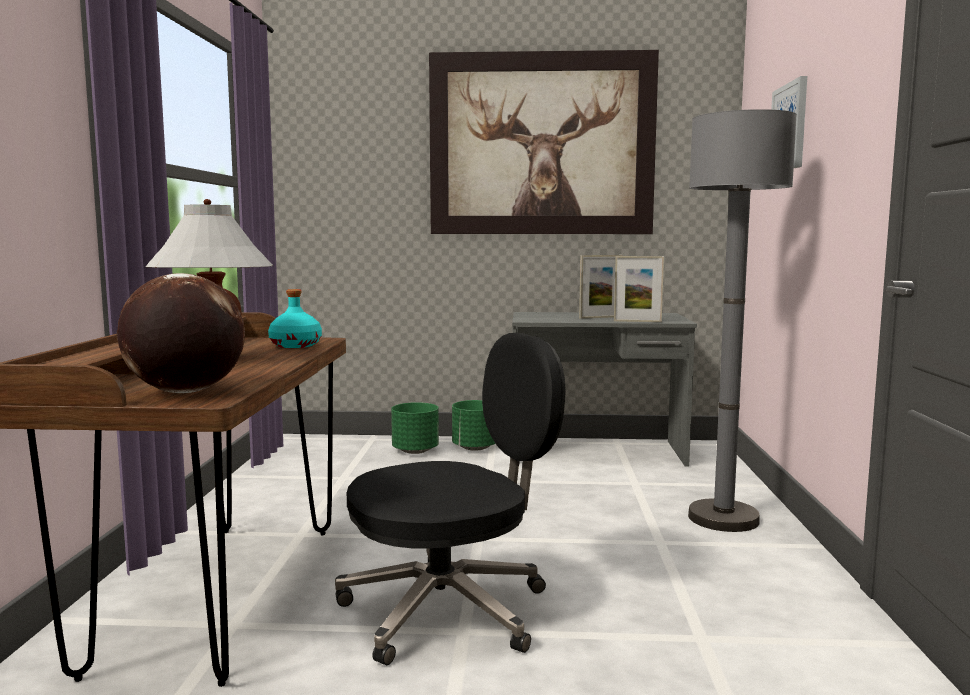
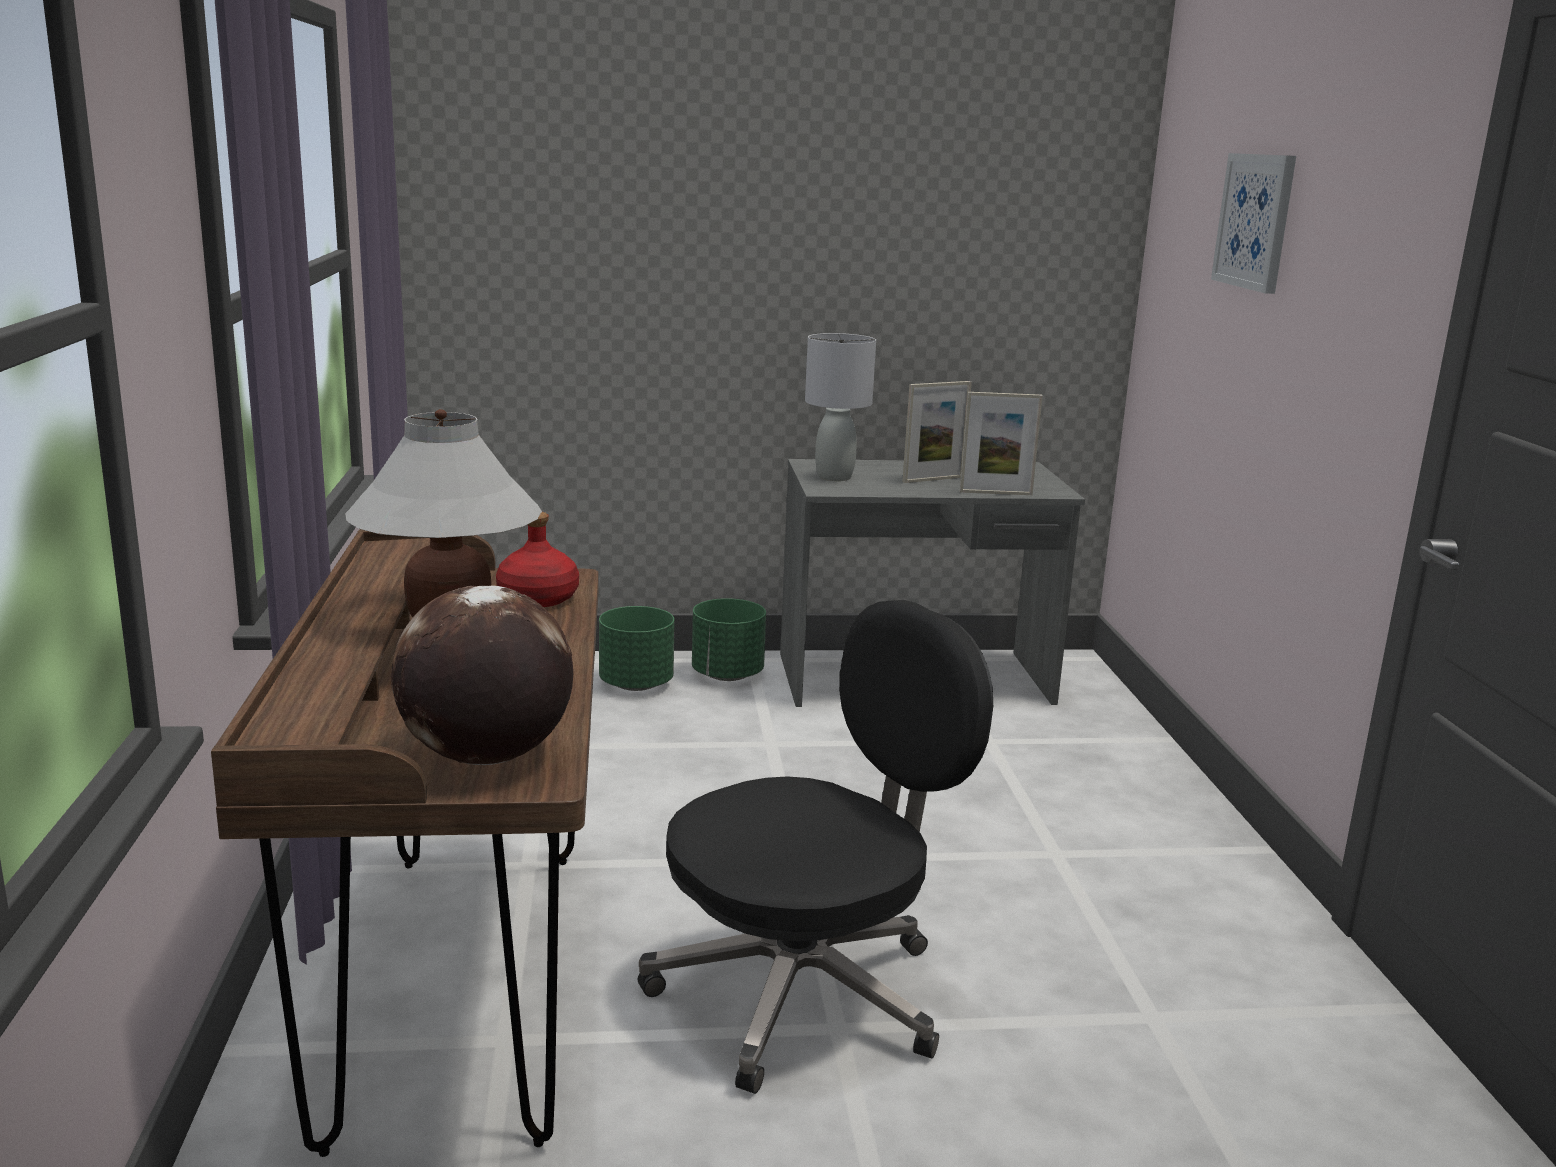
camera: 10 degrees left, 10 degrees up
turquoise bottle [268,289,322,348] -> red bottle [496,512,579,607]
picture [429,50,659,234] -> none
grey floor lamp [688,109,797,532] -> none
none -> grey table lamp [805,333,876,481]

